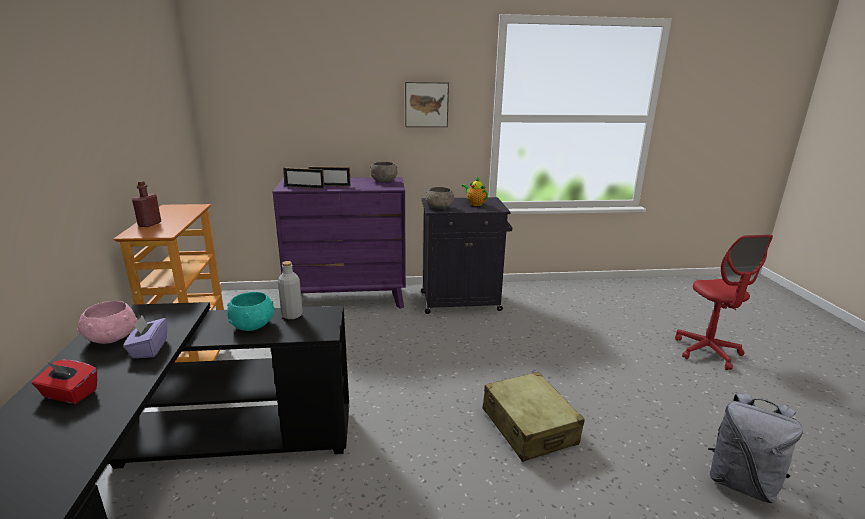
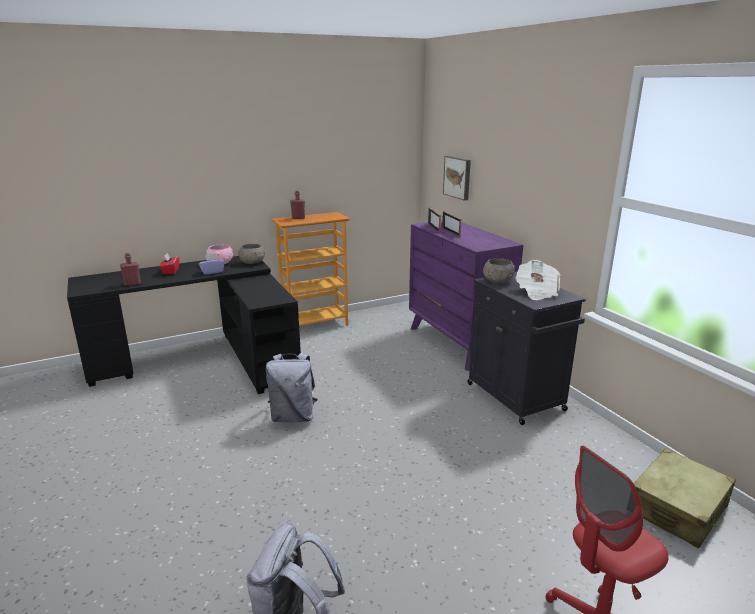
camera: 70 degrees right, 0 degrees up
turquoise bowl [227,292,274,331] -> none
grey bottle [278,261,303,319] -> none
grey bowl [370,162,397,183] -> grey bowl moved to [238,244,265,264]
picture [405,82,449,127] -> picture moved to [443,156,471,200]
teapot [462,177,488,206] -> newspaper [515,260,560,300]
beige suitcase [483,372,585,462] -> beige suitcase moved to [634,448,736,548]
none -> red bottle [120,253,141,286]
none -> grey backpack [265,353,318,422]

